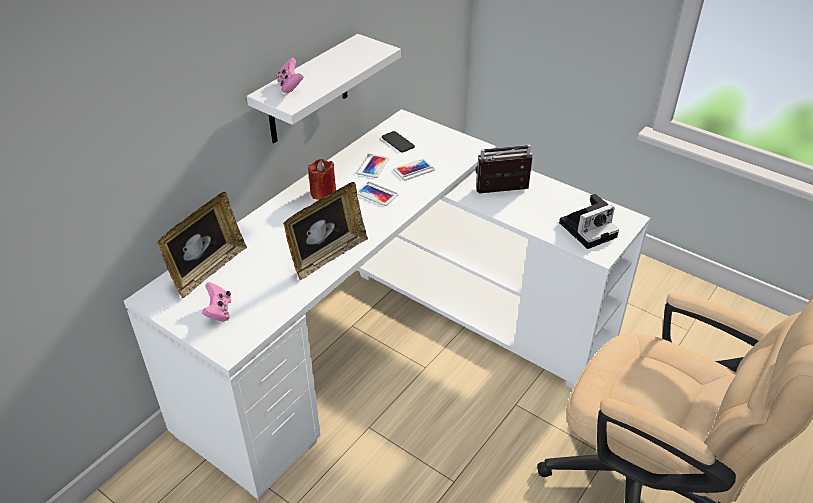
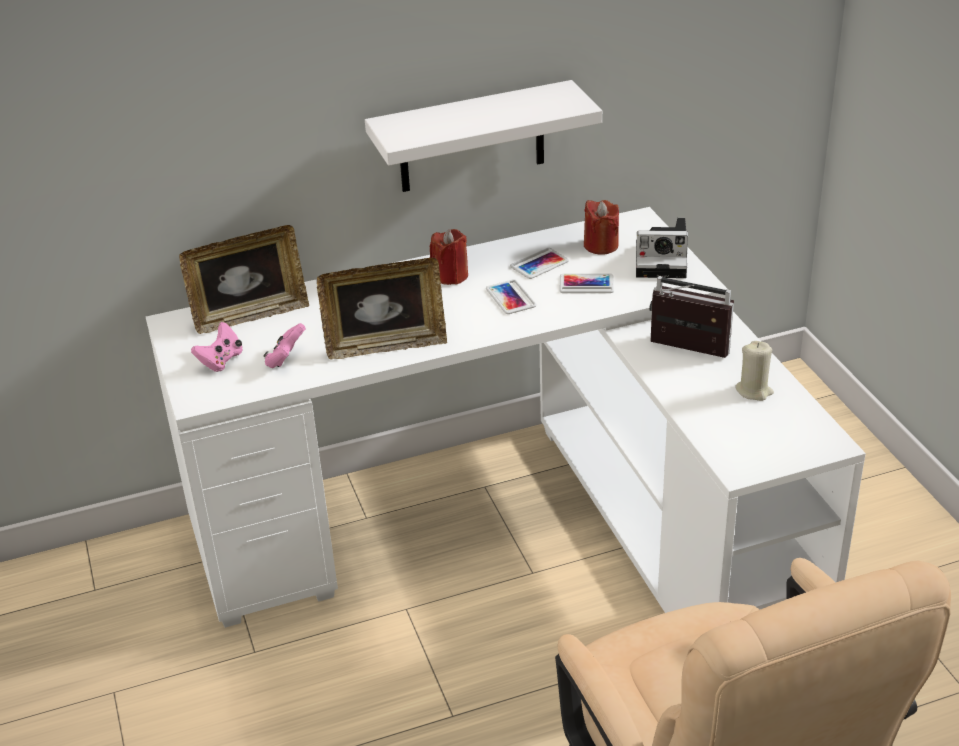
camera: 35 degrees right, 5 degrees down
pink game controller [277,58,303,93] -> pink game controller moved to [263,323,306,368]
phone [382,131,415,152] -> red candle [584,200,619,255]
camera [559,194,619,249] -> camera moved to [636,218,688,278]
none -> beige candle [735,341,774,401]

